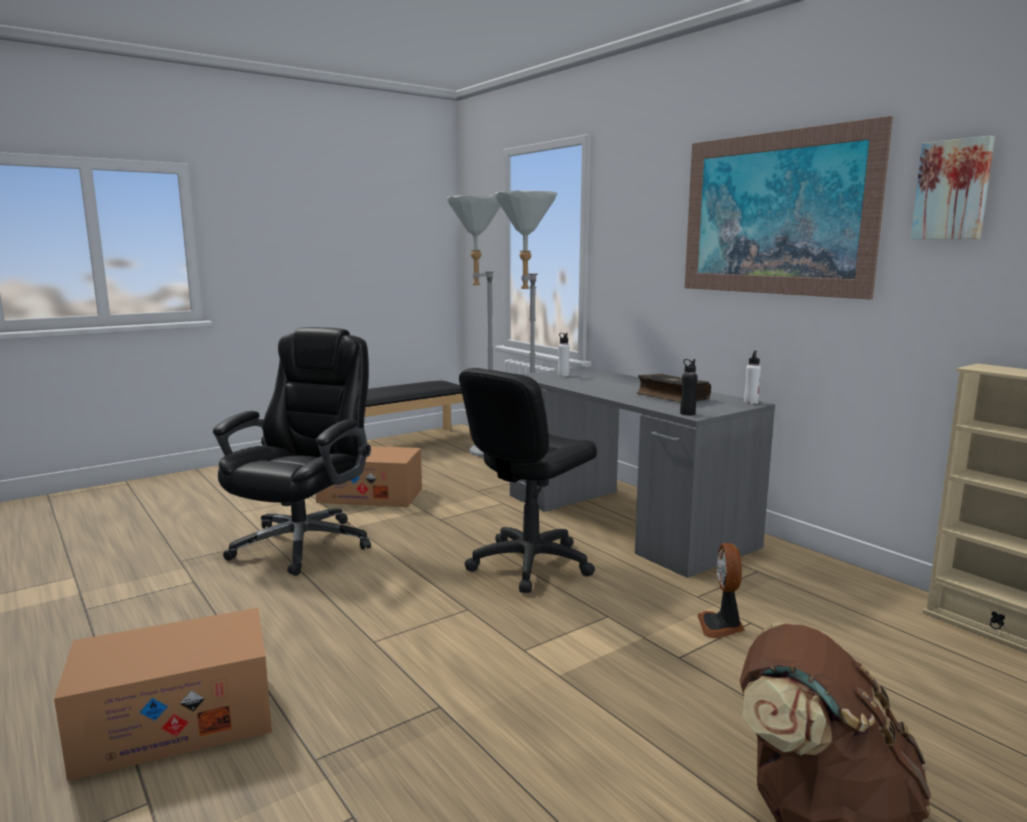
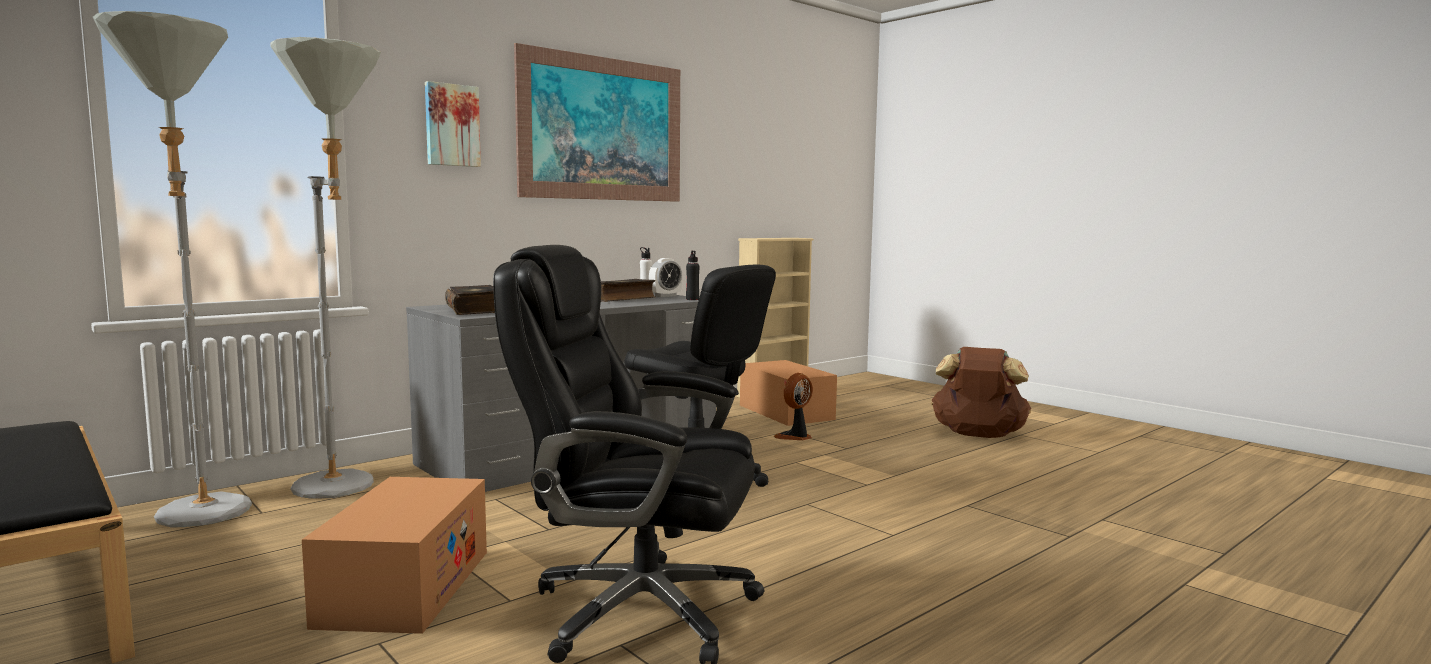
camera: 95 degrees left, 5 degrees down
cardboard box [54,608,272,781] -> cardboard box moved to [740,360,837,426]
white bottle [558,333,570,376] -> book [445,285,495,315]
fan [697,543,745,638] -> fan turned 135 degrees clockwise [774,373,813,440]
picture [911,136,995,239] -> picture moved to [425,81,481,167]
none -> alarm clock [649,258,682,297]

